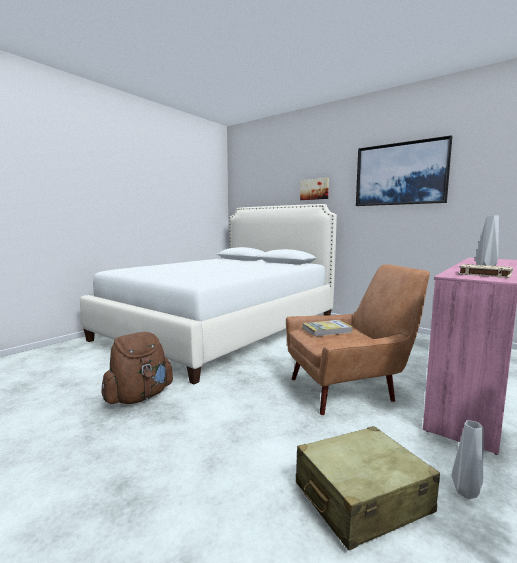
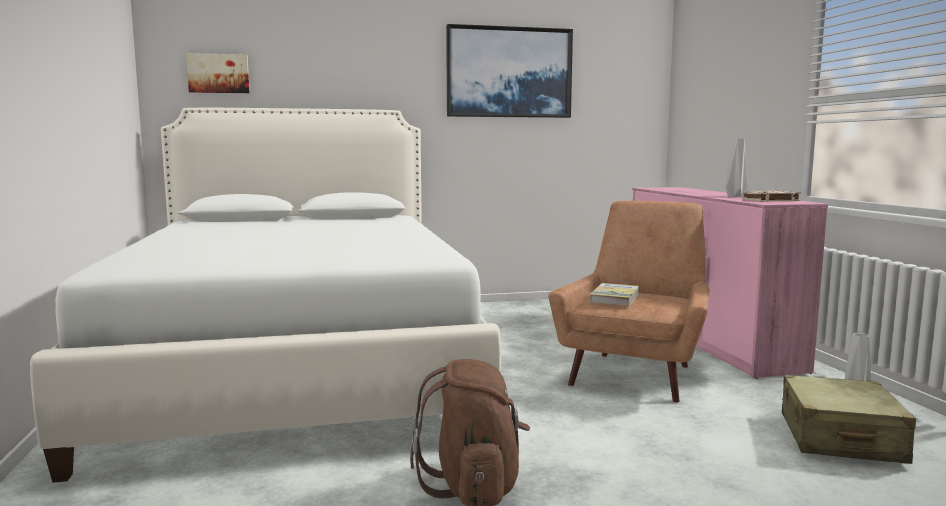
camera: 50 degrees left, 0 degrees up
picture [300,178,329,200] -> picture moved to [186,53,250,93]

